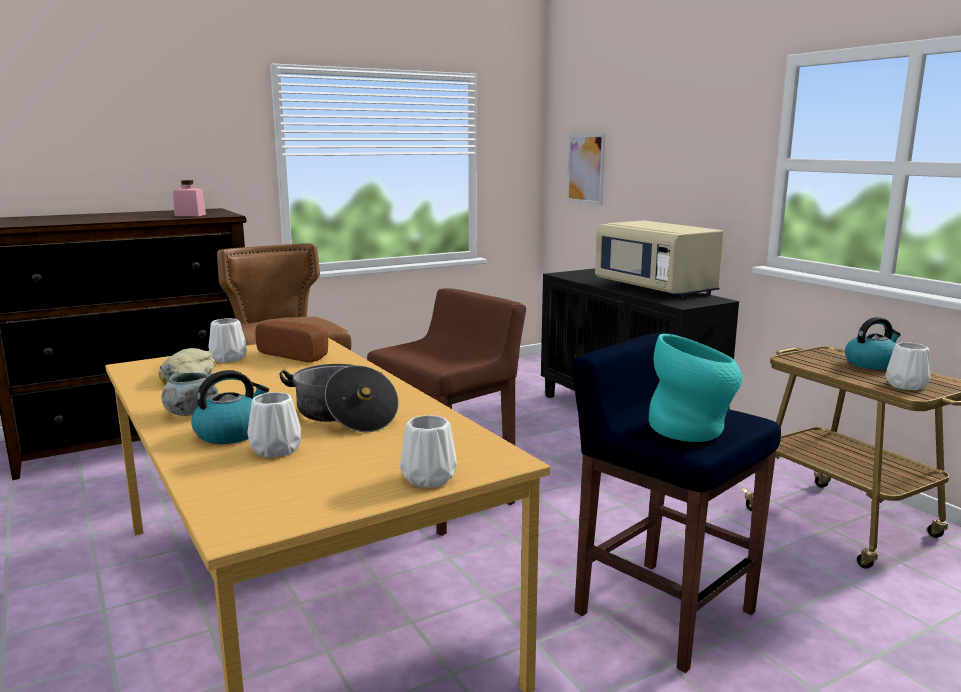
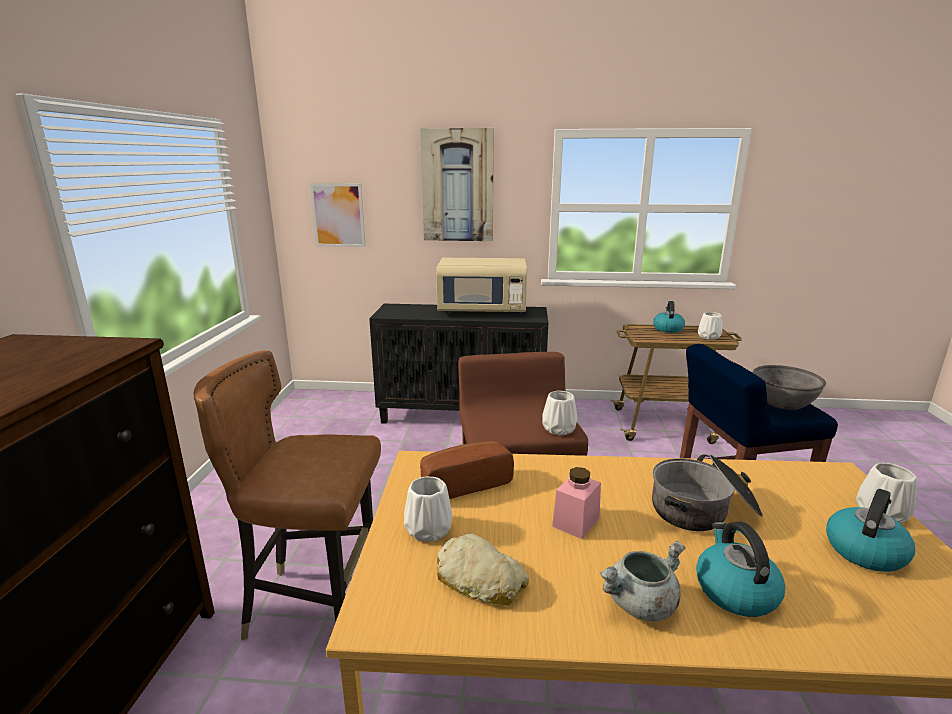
camera: 55 degrees left, 5 degrees up
pink jar [173,180,206,216] -> pink jar moved to [552,467,601,539]
white vase [247,392,301,458] -> white vase moved to [542,391,578,435]
turquoise vase [649,334,742,442] -> grey bowl [753,365,826,410]
none -> picture [420,128,494,241]
none -> kettle [826,489,915,572]

